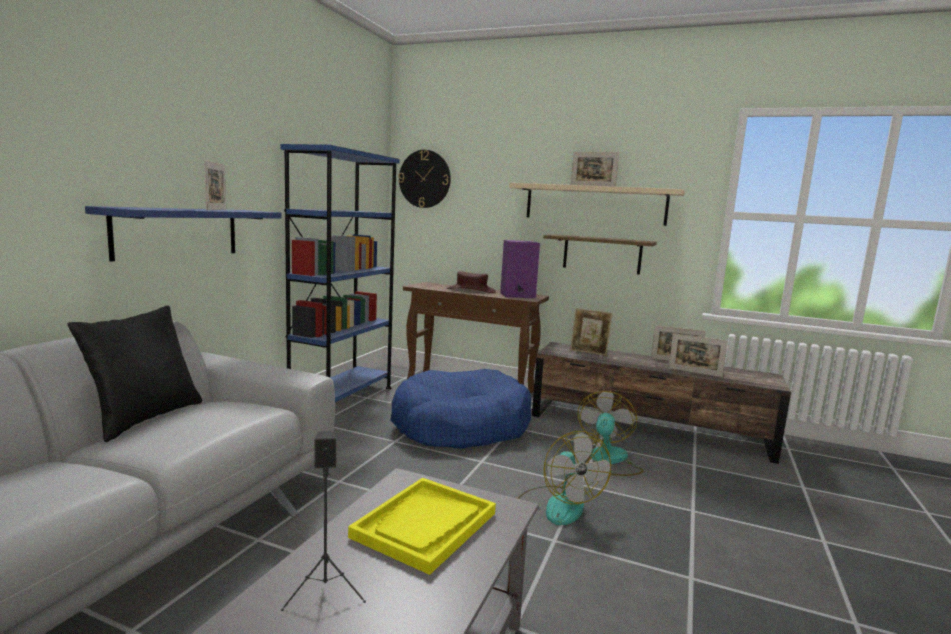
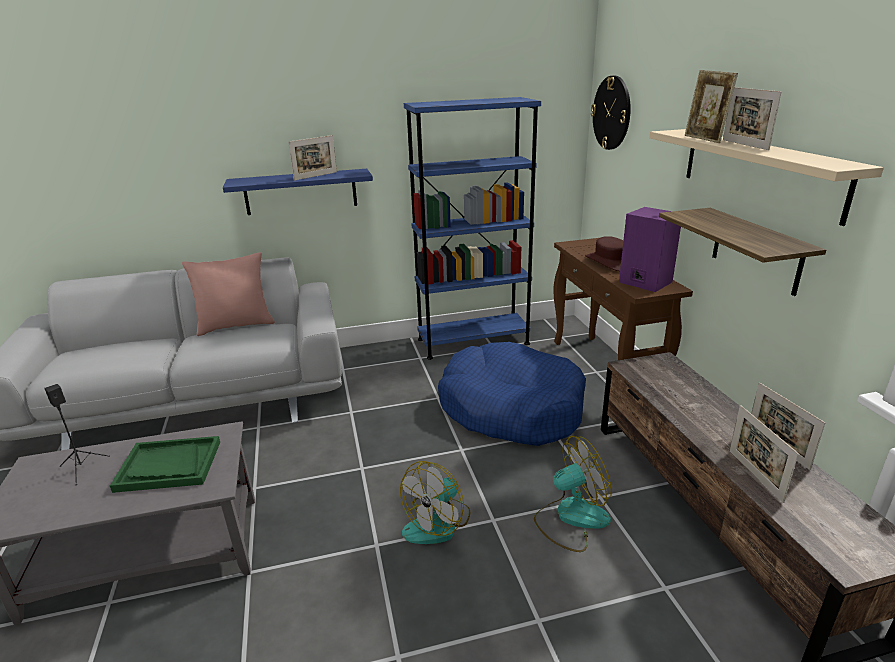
camera: 55 degrees right, 15 degrees up
black pillow [68,306,202,442] -> pink pillow [182,252,275,336]
yellow tray [348,478,496,575] -> green tray [110,436,220,493]
picture frame [570,308,612,356] -> picture frame moved to [685,70,738,143]

